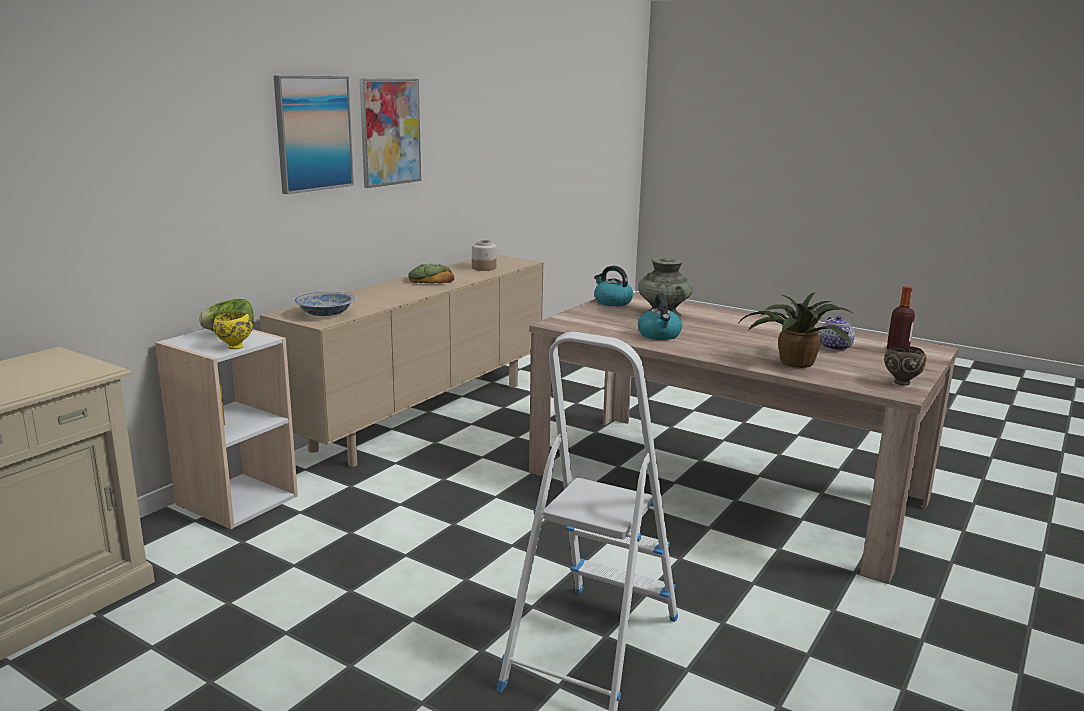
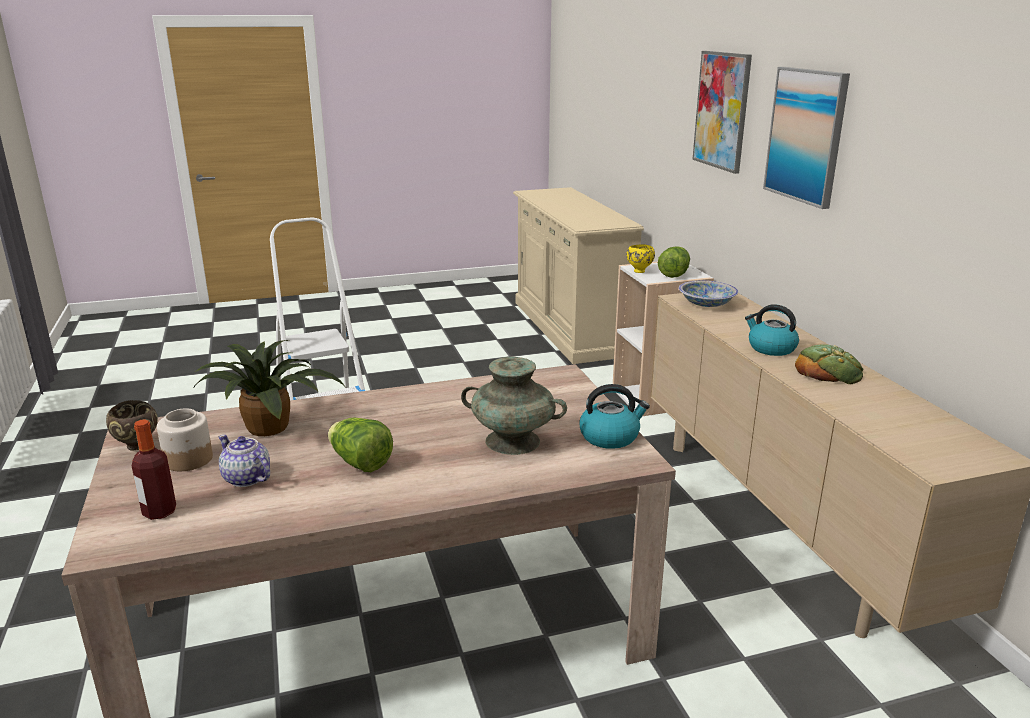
camera: 130 degrees right, 5 degrees up
picture [359,78,421,188] -> picture moved to [692,51,752,174]
jar [472,240,497,271] -> jar moved to [157,408,213,471]
kettle [638,294,682,340] -> kettle moved to [745,304,799,356]
none -> lettuce [328,418,393,472]

